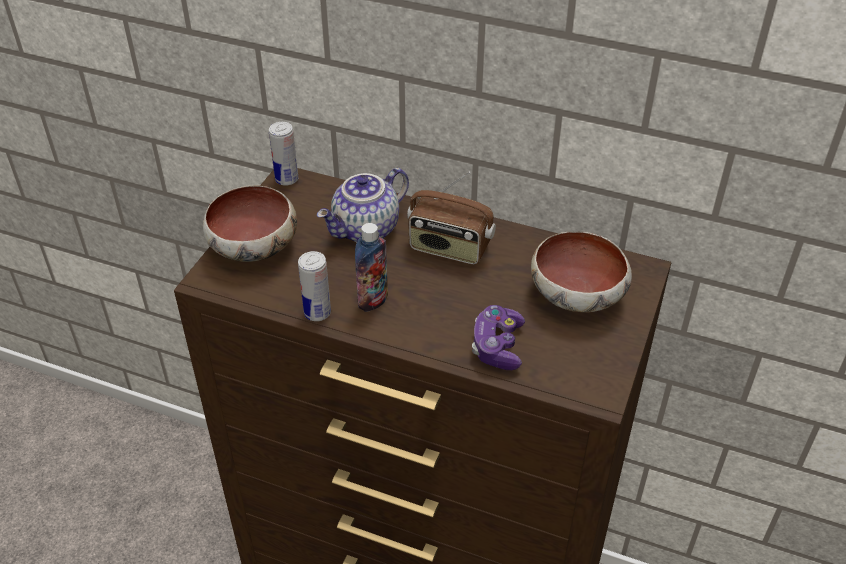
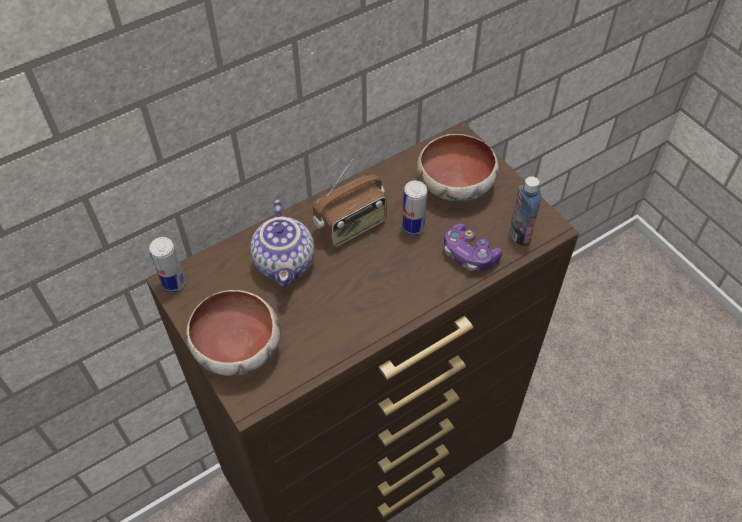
camera: 55 degrees left, 10 degrees up
can [298,251,331,321] -> can moved to [402,180,427,235]
bottle [355,223,388,312] -> bottle moved to [510,176,541,246]

